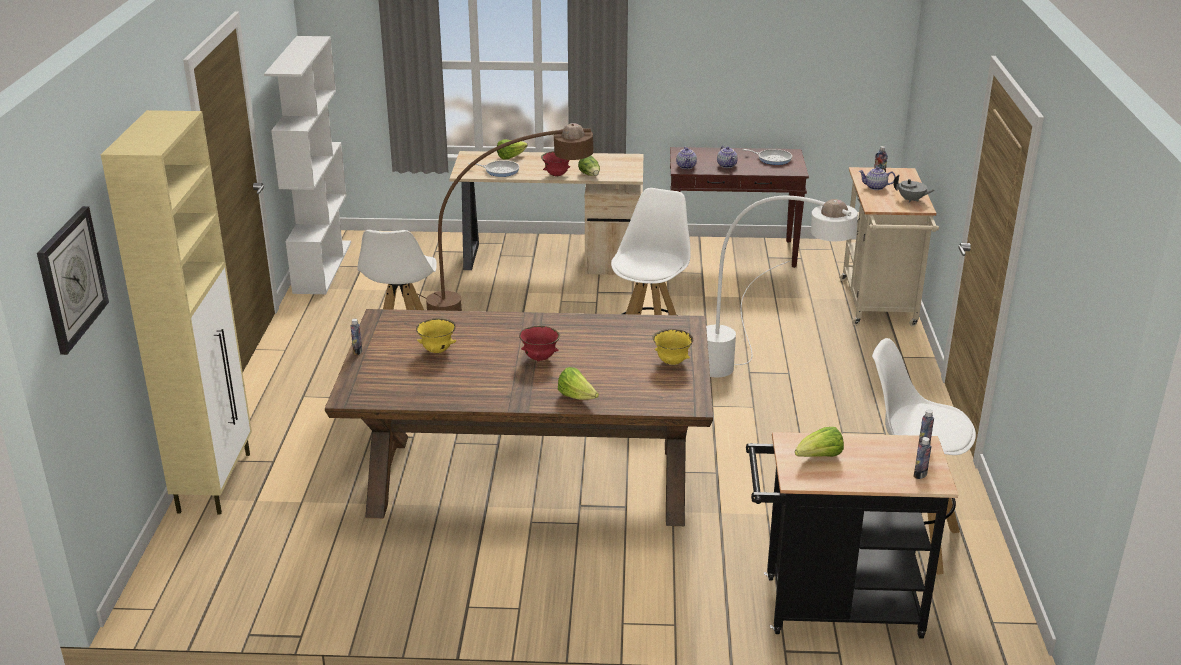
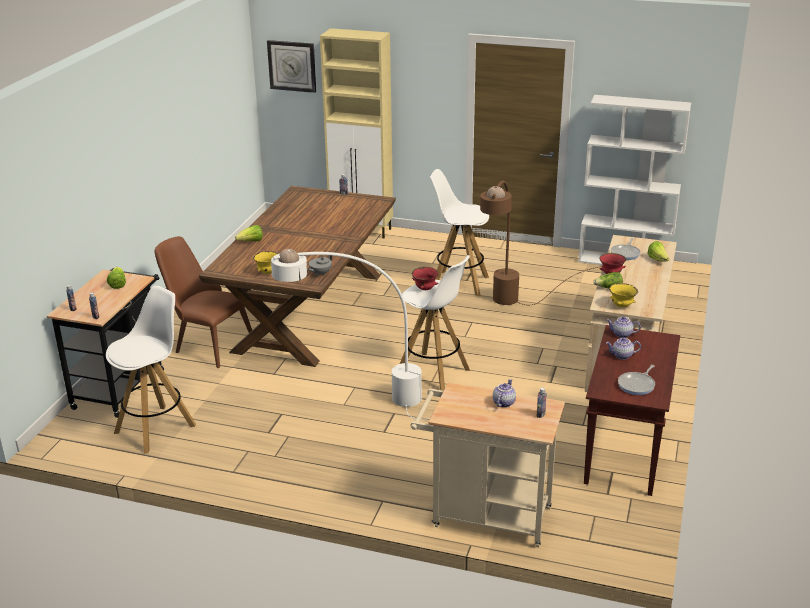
camera: 105 degrees right, 0 degrees up
yellow bowl [416,318,456,353] -> yellow bowl moved to [609,283,638,308]
red bowl [519,326,560,361] -> red bowl moved to [412,267,439,290]
grey teapot [893,174,935,203] -> grey teapot moved to [308,251,332,276]
none -> brown chair [155,236,252,368]

